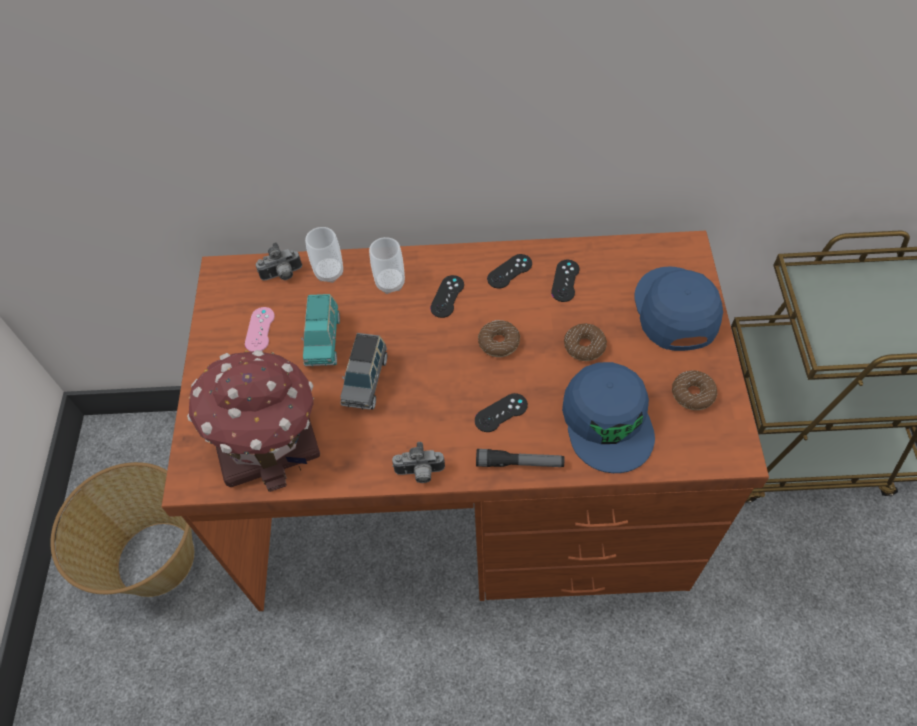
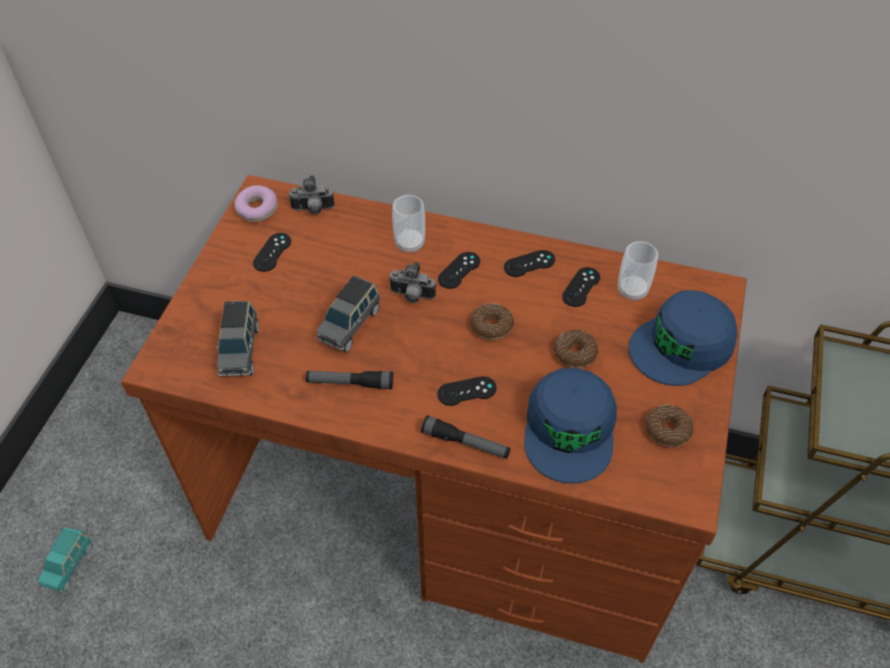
camera: 15 degrees right, 5 degrees down
basket [50,462,194,597] -> none
toy house [187,350,320,492] -> grey toy car [216,301,259,376]
pink game controller [245,307,275,352] -> black game controller [253,233,291,272]
turquoise toy car [301,294,340,367] -> turquoise toy car moved to [38,527,92,592]
cup [305,227,343,283] -> cup moved to [618,241,658,301]
camera [392,442,445,483] -> camera moved to [389,262,436,303]
blue cap [634,267,723,351] -> blue cap turned 135 degrees counterclockwise [628,290,738,386]
none -> donut [234,185,278,222]
none -> flashlight [306,371,393,389]

